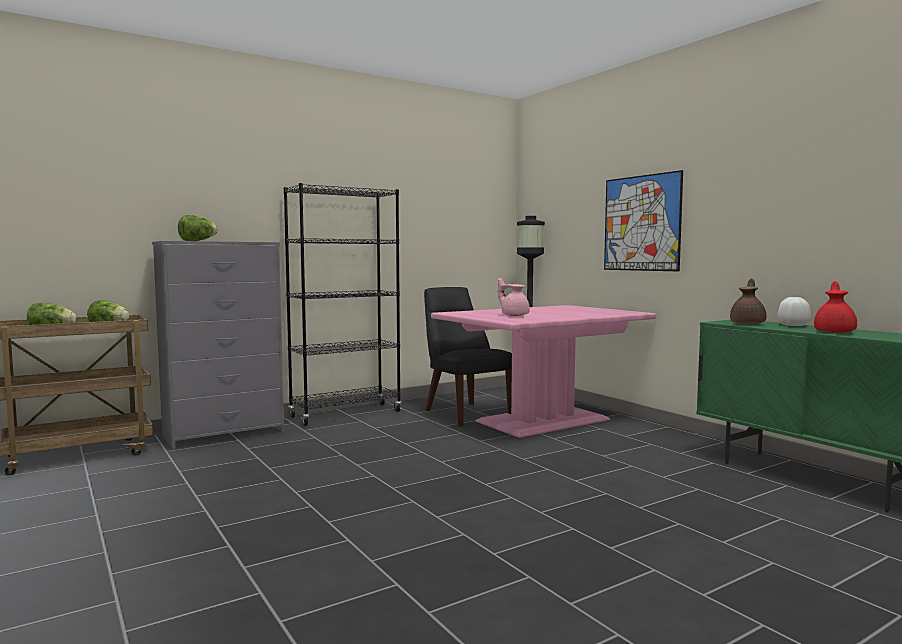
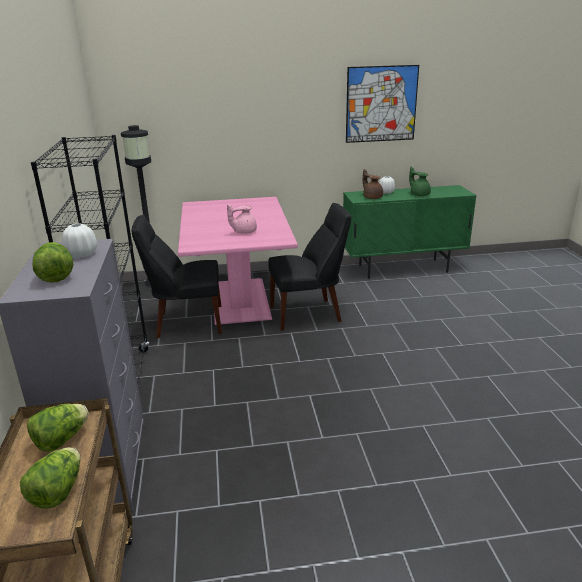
camera: 65 degrees left, 20 degrees up
picture [604,170,683,271] -> picture moved to [346,65,419,143]
red teapot [814,281,857,333] -> green teapot [409,166,431,196]
none -> white vase [62,223,97,258]
none -> black chair [268,203,351,331]

